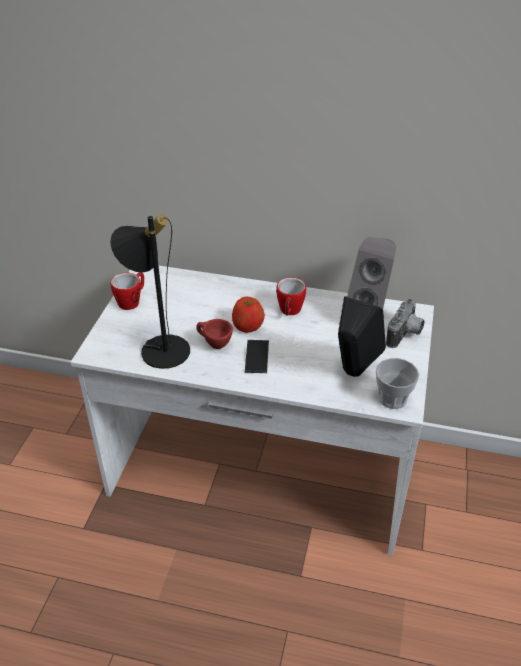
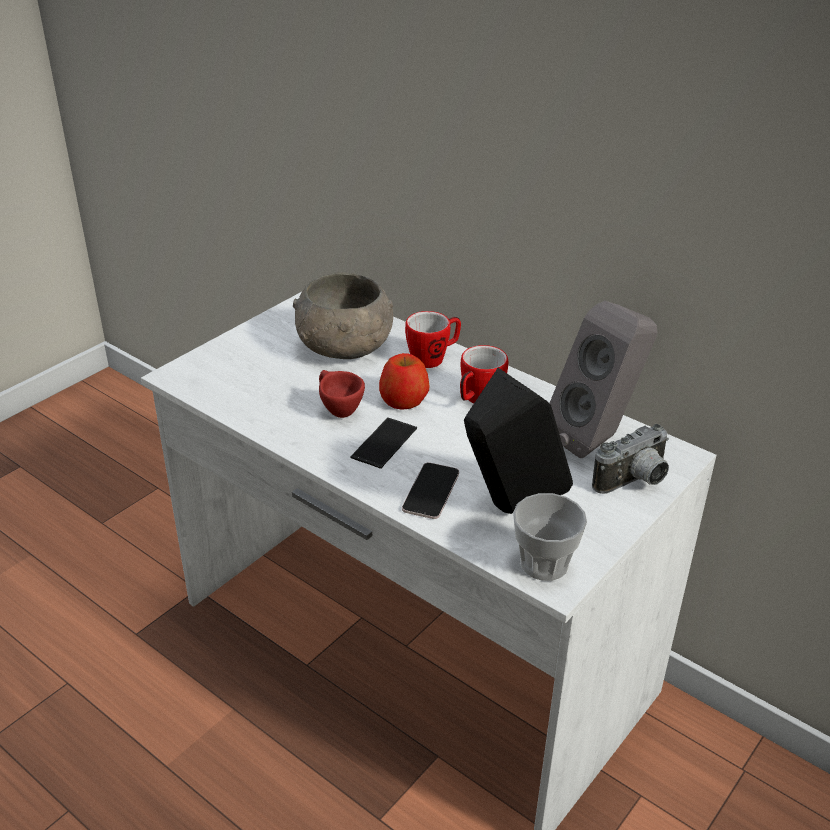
camera: 25 degrees right, 5 degrees down
black table lamp [110,215,190,369] -> none
mug [110,272,144,310] -> mug moved to [405,311,461,368]
none -> grey bowl [293,272,393,359]
none -> phone [402,462,459,519]

